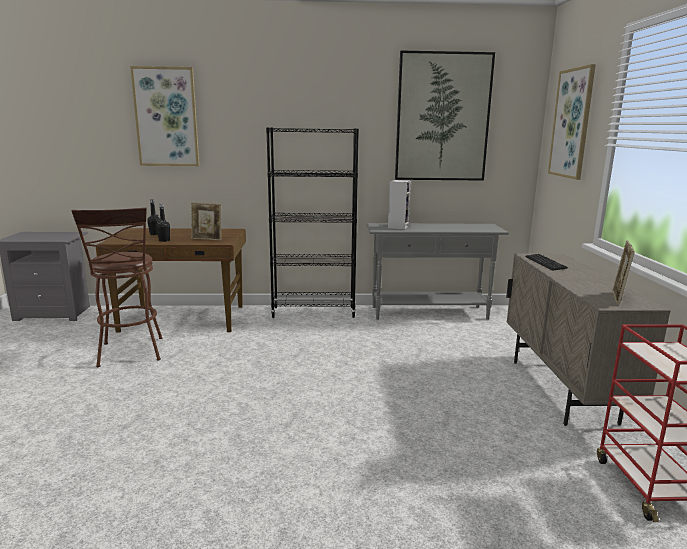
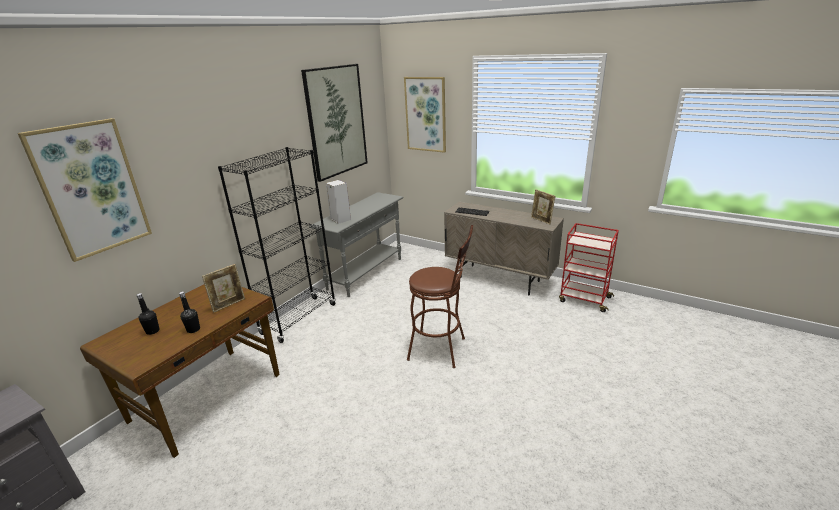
camera: 55 degrees left, 10 degrees up
brown stool [71,208,162,367] -> brown stool moved to [407,225,473,368]

